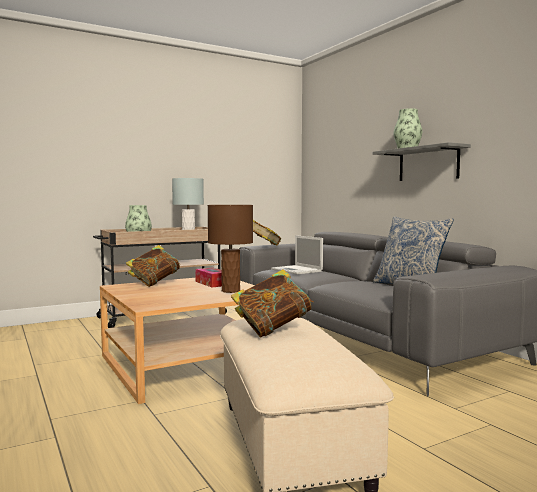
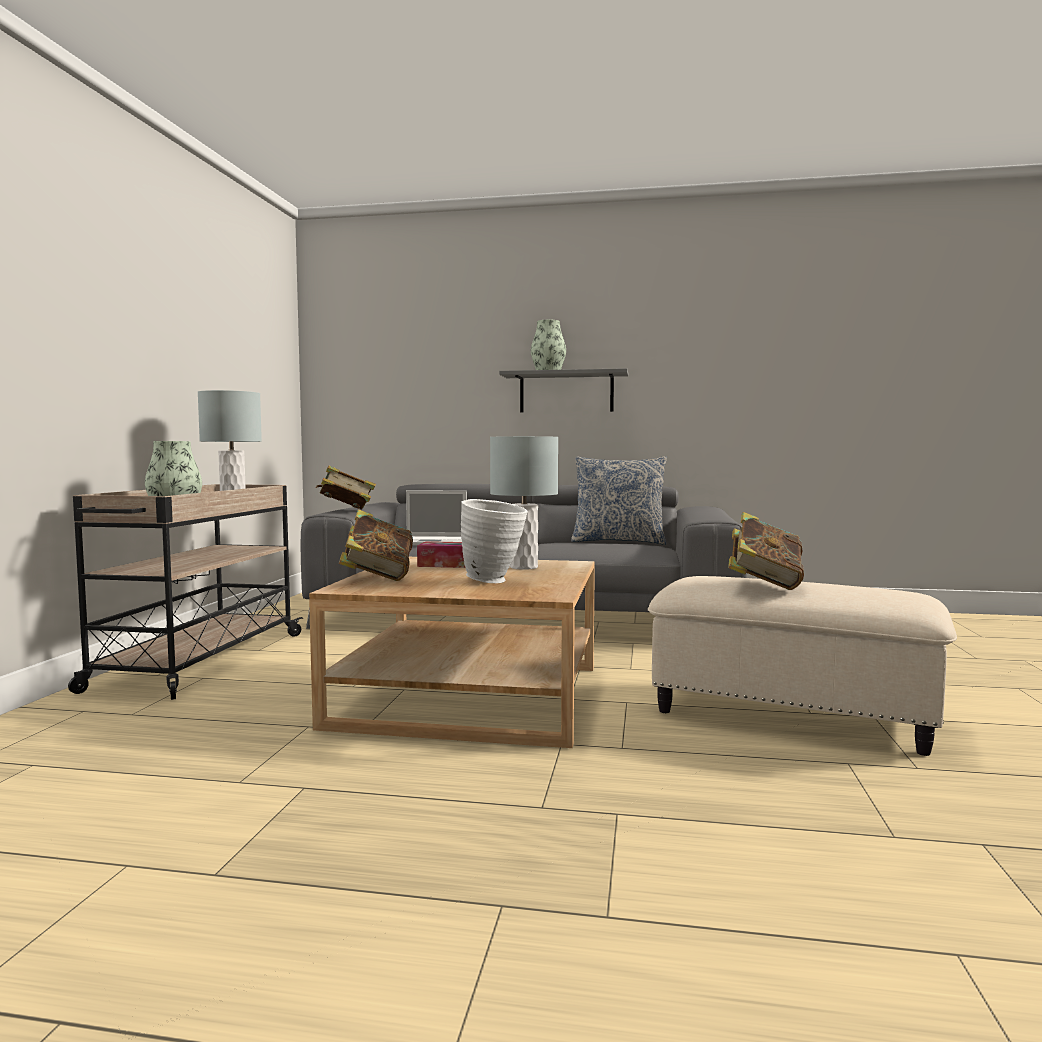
camera: 50 degrees left, 0 degrees up
brown table lamp [208,205,253,293] -> grey table lamp [490,436,558,570]
none -> white vase [461,499,528,583]

